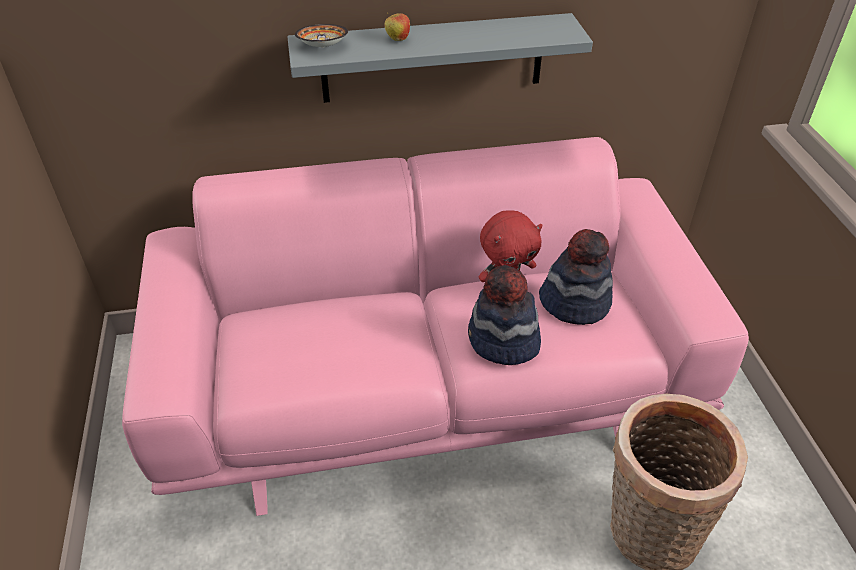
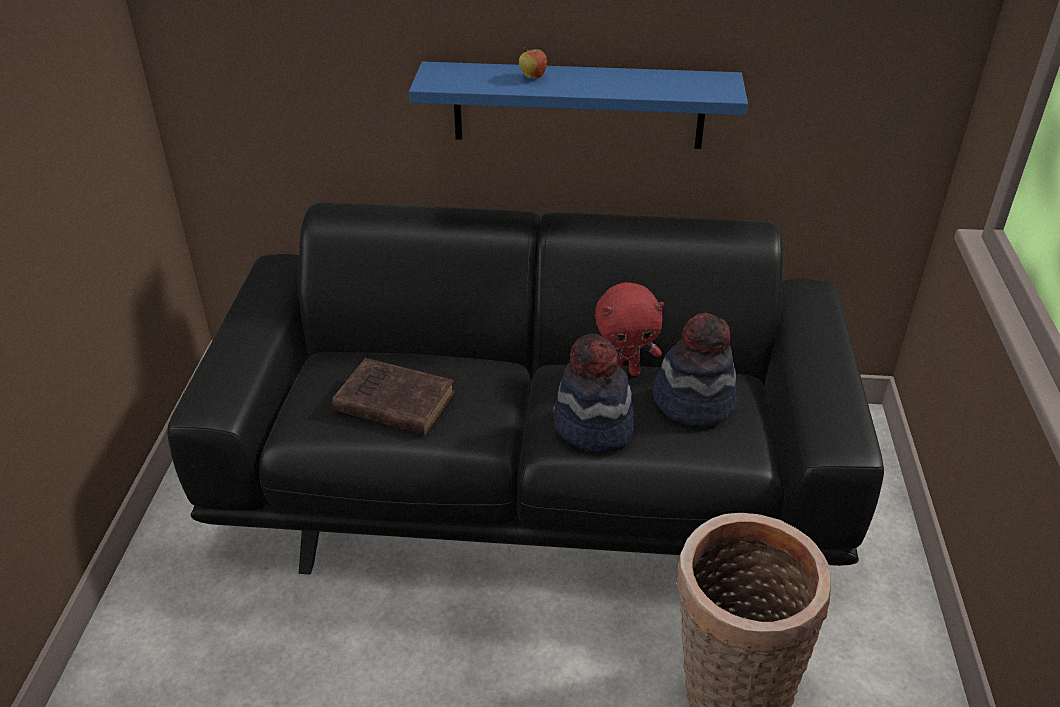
camera: 15 degrees right, 5 degrees down
pink sofa [122,137,749,516] -> black sofa [167,202,884,575]
grey shelf [287,13,593,103] -> blue shelf [409,61,748,149]
bowl [295,24,348,48] -> none
none -> brown book [332,358,455,435]

